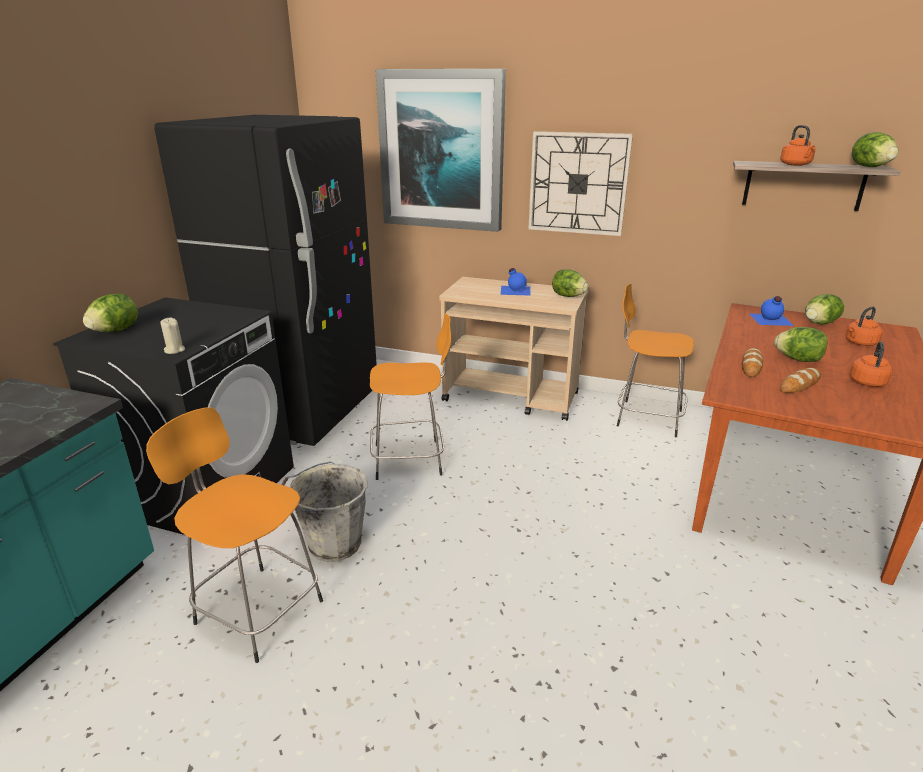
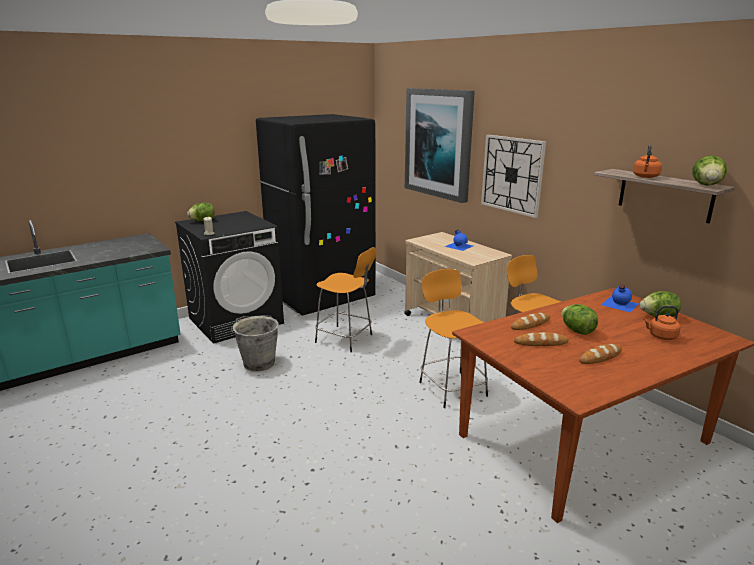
camera: 35 degrees right, 5 degrees down
orange stool [146,407,323,663] -> orange stool moved to [419,269,488,408]
lettuce [552,269,589,297] -> none
orange kettle [850,342,893,387] -> bread [579,344,622,364]

